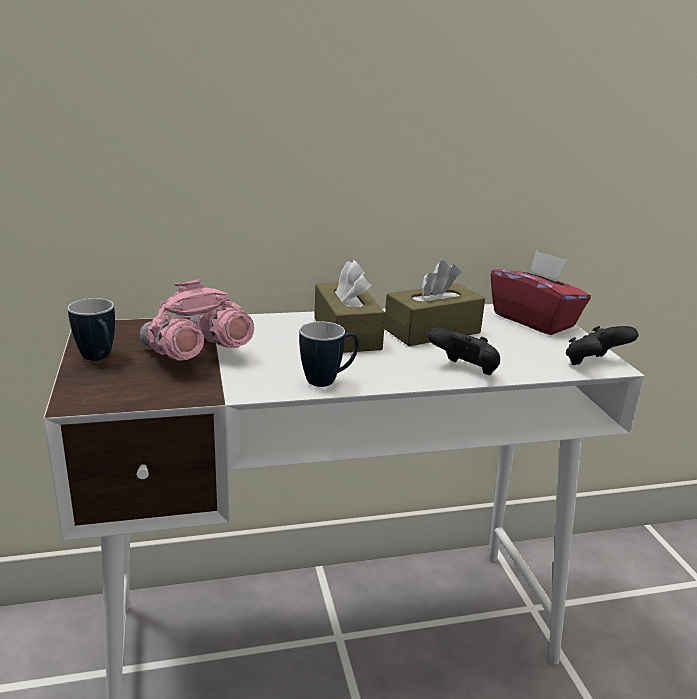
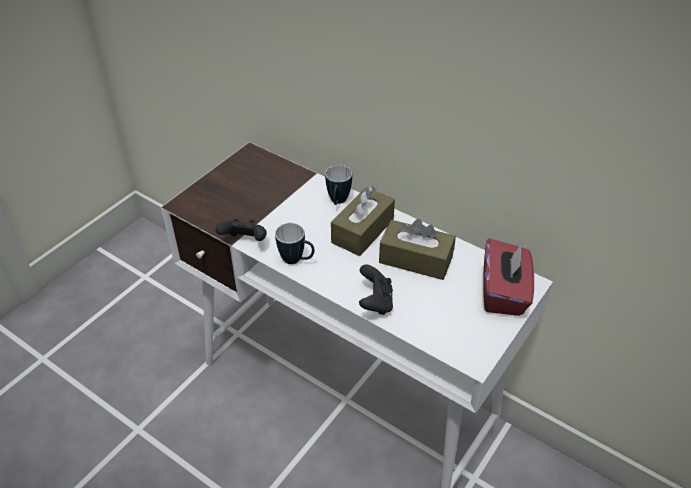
camera: 50 degrees right, 20 degrees up
mug [68,298,115,361] -> mug moved to [325,165,352,205]
pink binoculars [140,280,254,361] -> none
black game controller [566,326,639,365] -> black game controller moved to [216,219,267,241]

